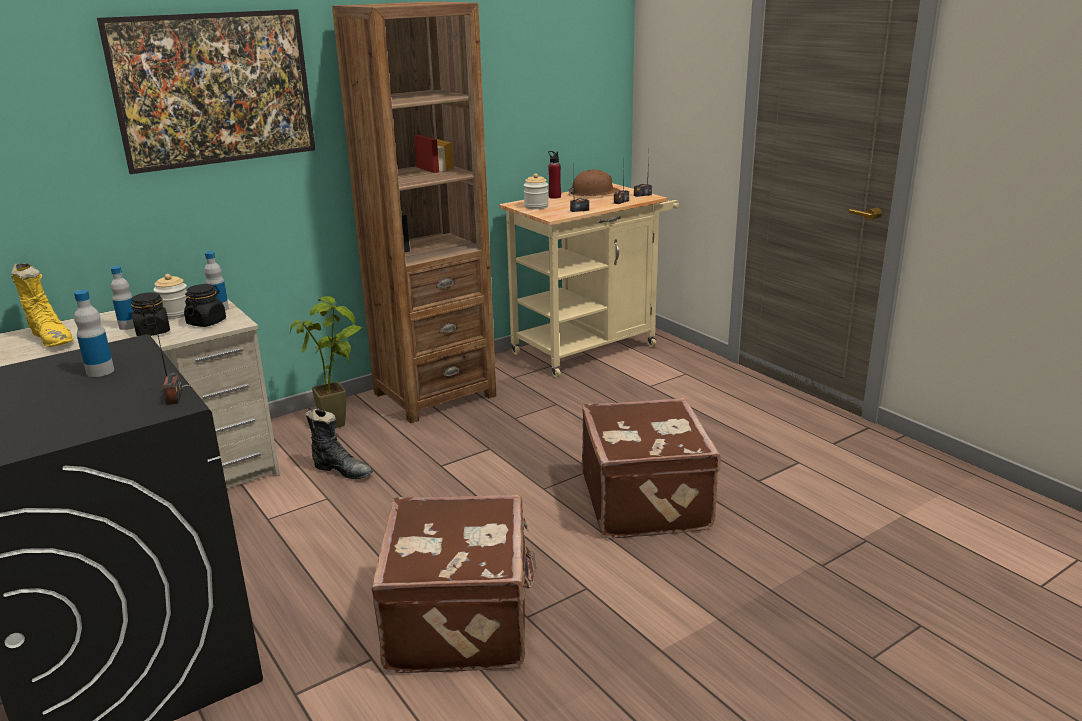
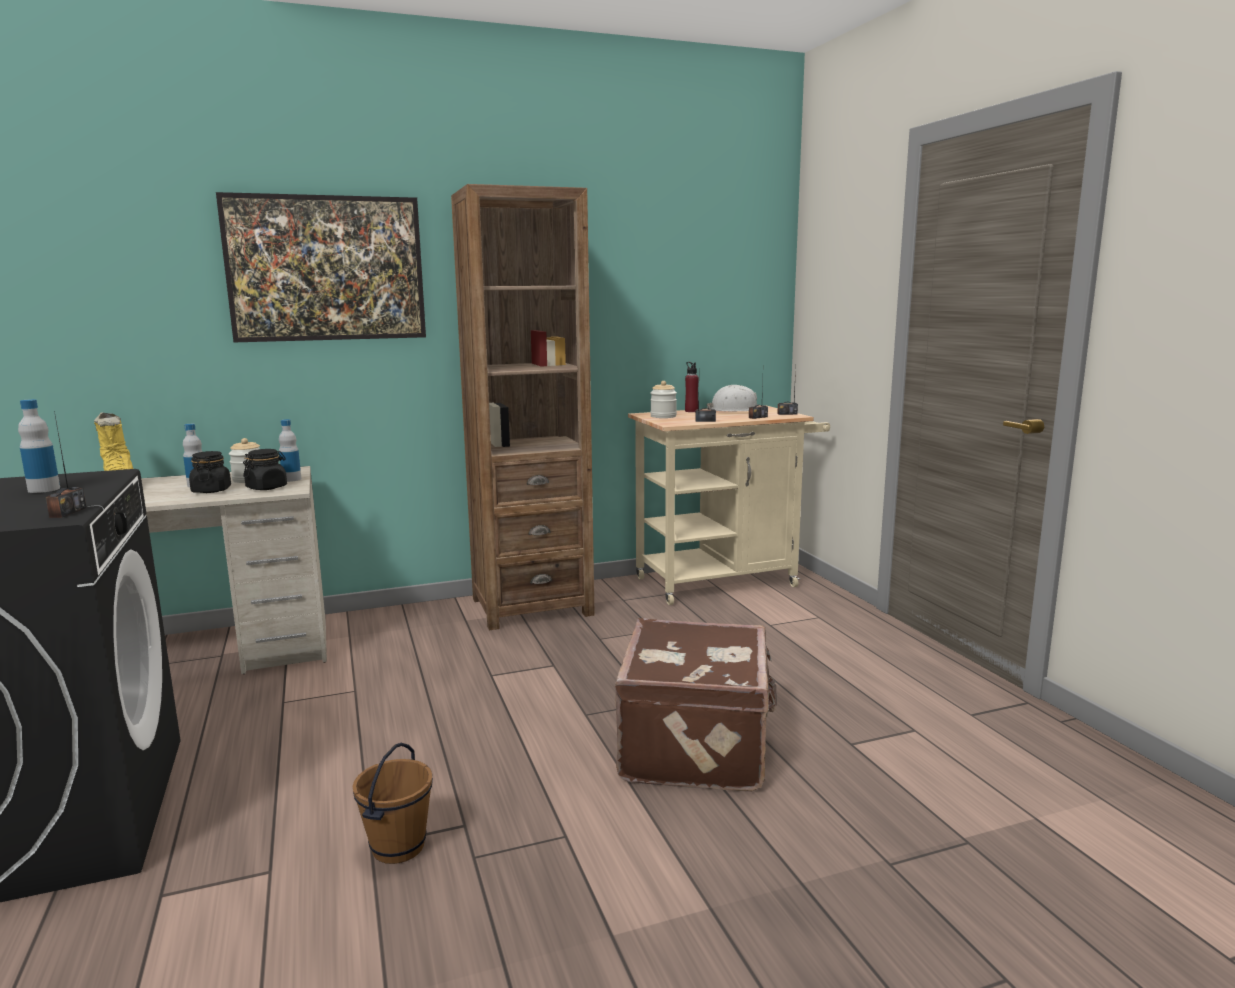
camera: 15 degrees right, 10 degrees down
potted plant [290,296,365,428] -> none
black boot [305,408,373,479] -> none
brown suitcase [371,494,536,673] -> brown bucket [353,743,433,864]
brown hard hat [569,170,621,196] -> white hard hat [707,385,757,412]

